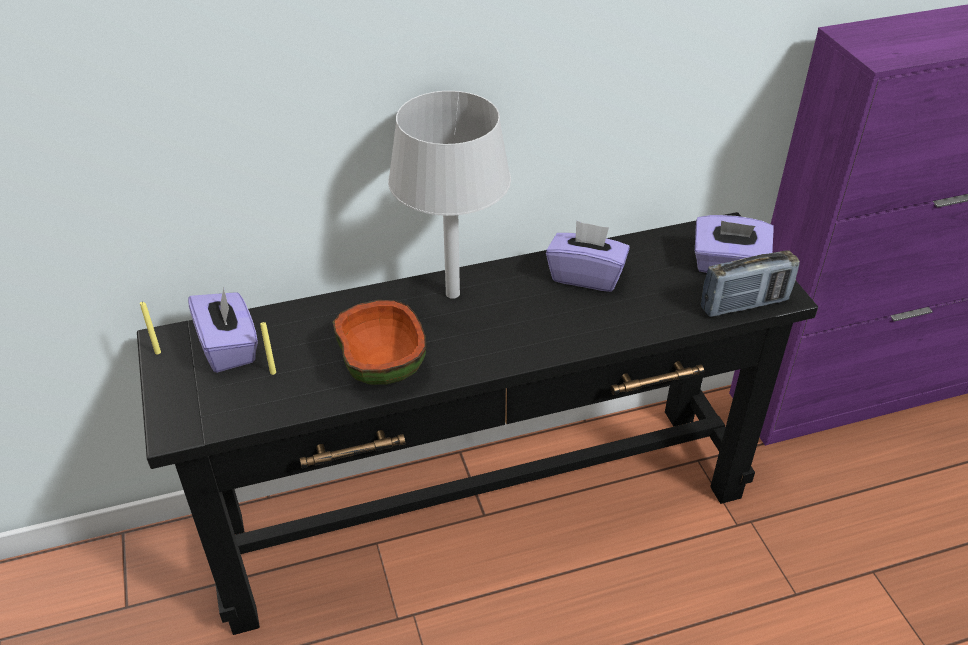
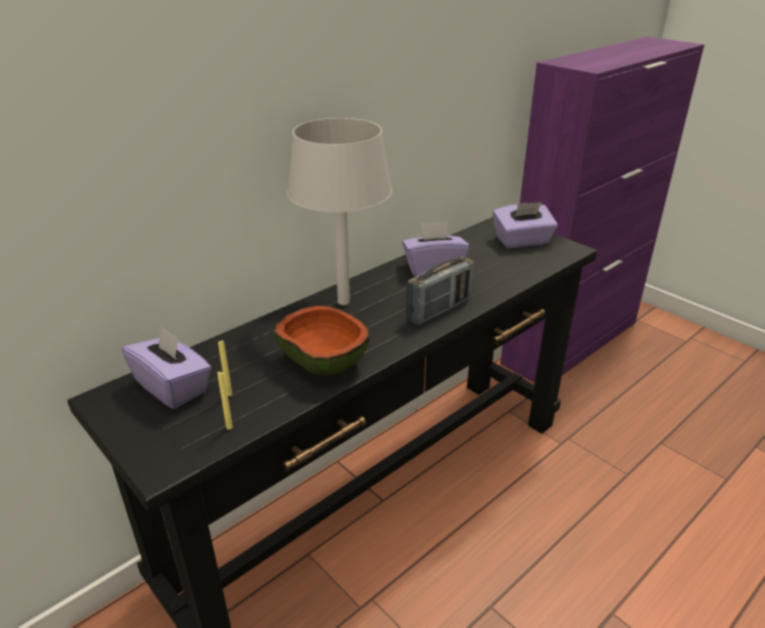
camera: 25 degrees left, 10 degrees down
yellow candle [140,302,161,354] -> yellow candle moved to [217,372,233,430]
radio [701,250,800,317] -> radio moved to [405,256,474,325]

